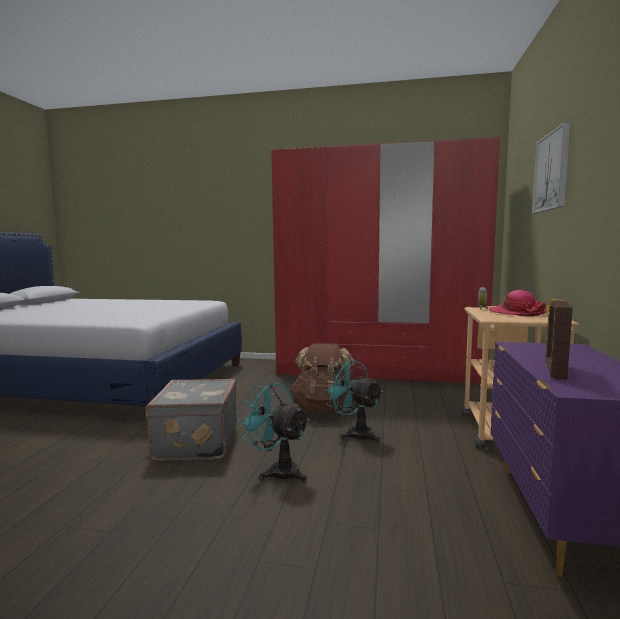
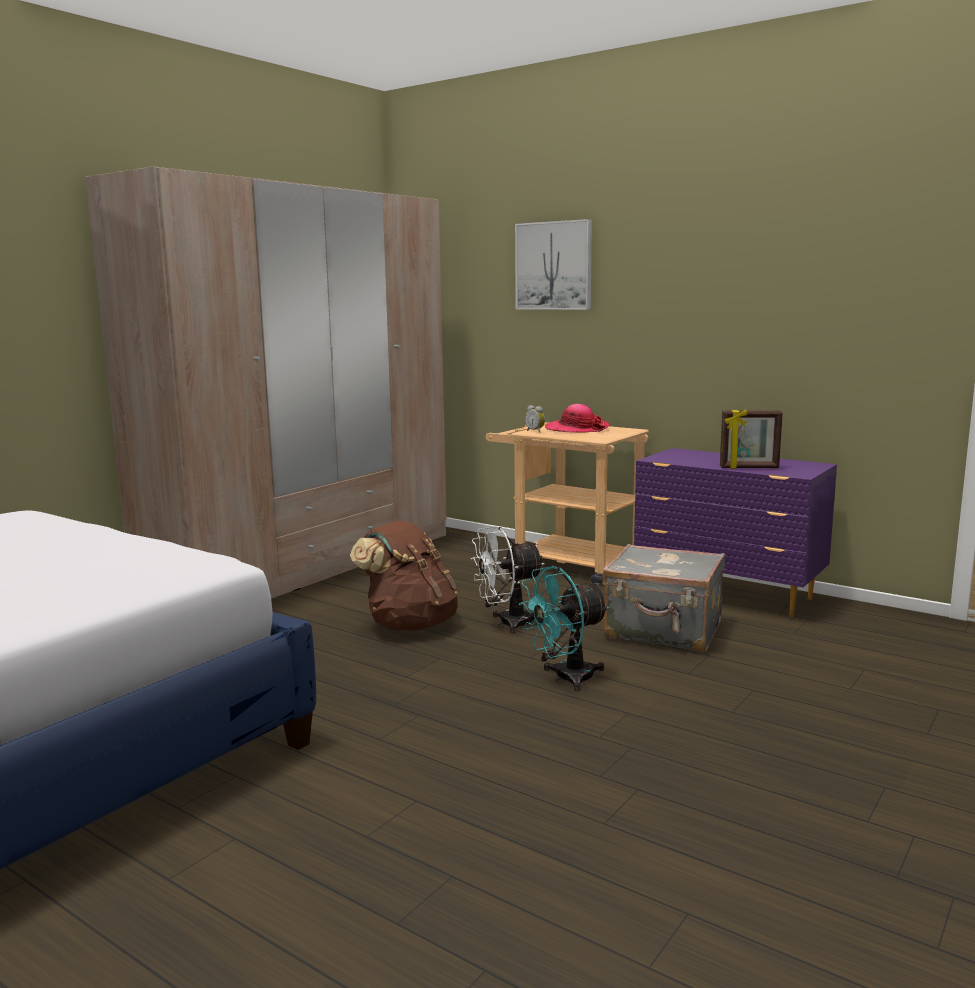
camera: 65 degrees left, 5 degrees up
grey suitcase [146,379,237,461] -> grey suitcase moved to [602,544,725,652]
red wardrobe [271,137,500,384] -> beige wardrobe [85,166,447,599]
turquoise fan [324,359,383,443] -> white fan [471,526,544,634]
picture frame [545,299,573,380] -> picture frame turned 45 degrees counterclockwise [720,410,783,469]

